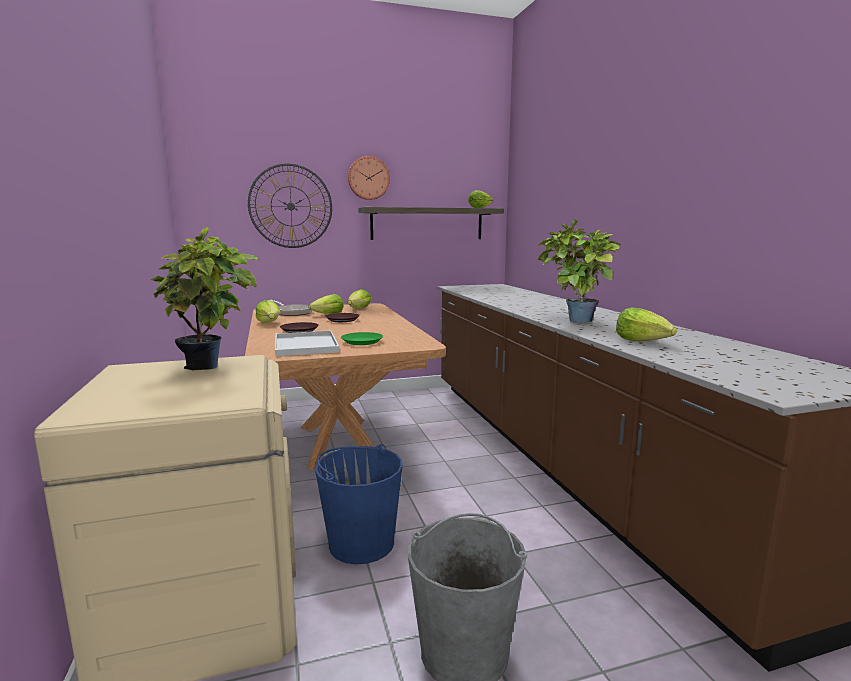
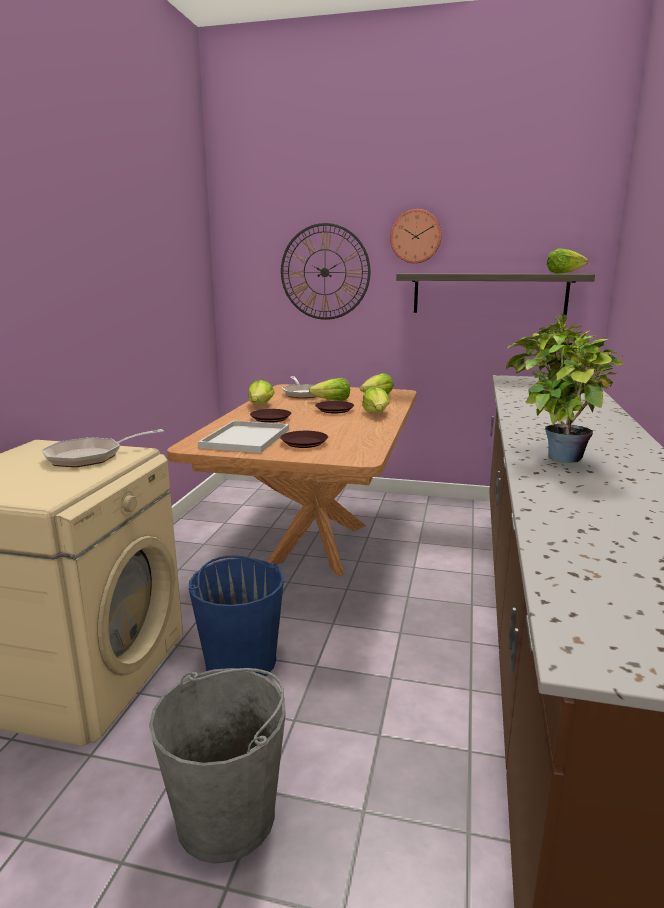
camera: 30 degrees right, 5 degrees up
potted plant [150,227,260,370] -> frying pan [41,429,164,467]
green plate [341,332,383,345] -> brown plate [280,431,328,448]
lettuce [616,307,677,342] -> lettuce moved to [362,387,390,413]

